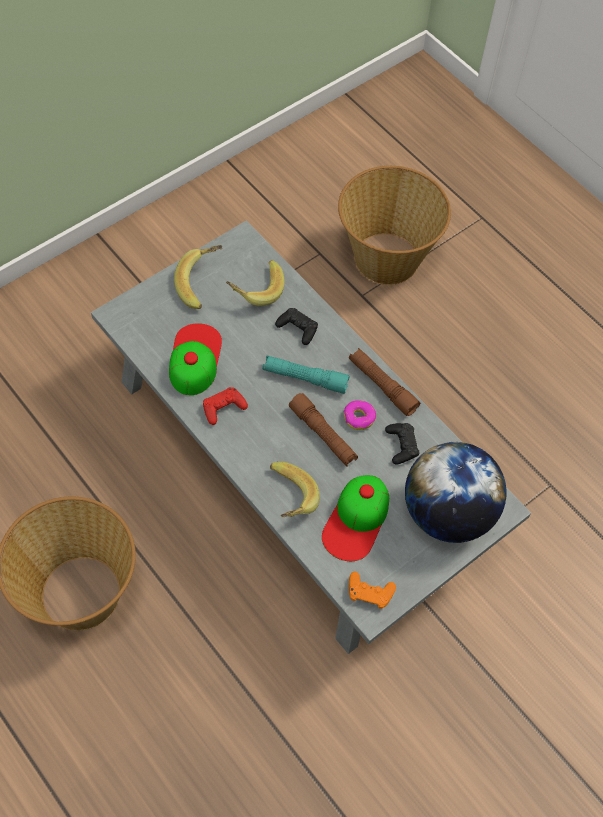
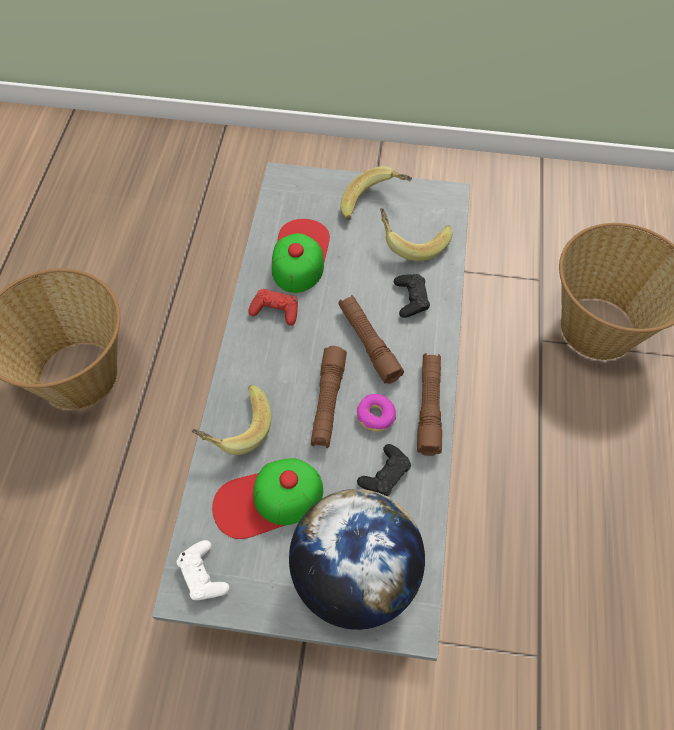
camera: 50 degrees right, 0 degrees up
cap [169,323,222,395] -> cap turned 45 degrees counterclockwise [272,219,330,293]
turquoise flashlight [262,355,350,394] -> brown flashlight [339,295,404,384]
orange game controller [349,572,396,609] -> white game controller [176,540,230,600]

